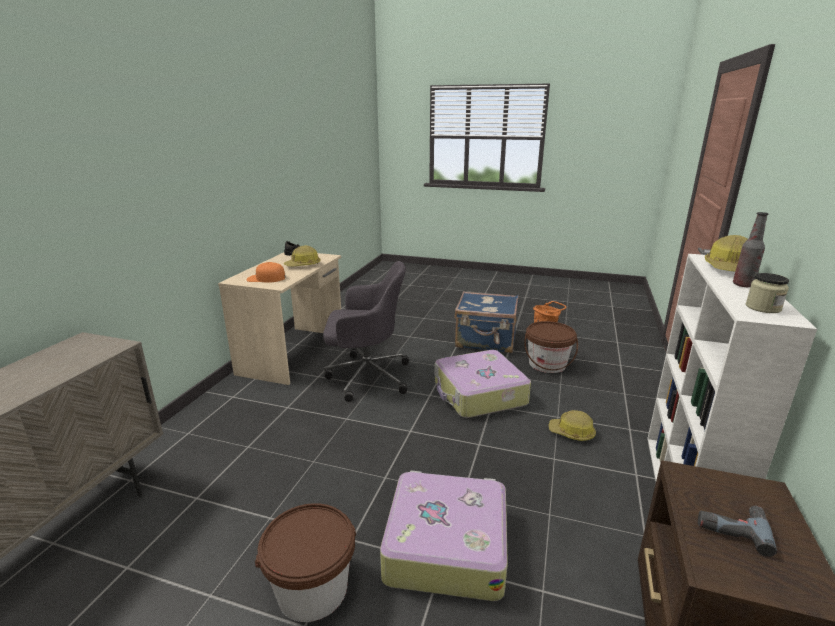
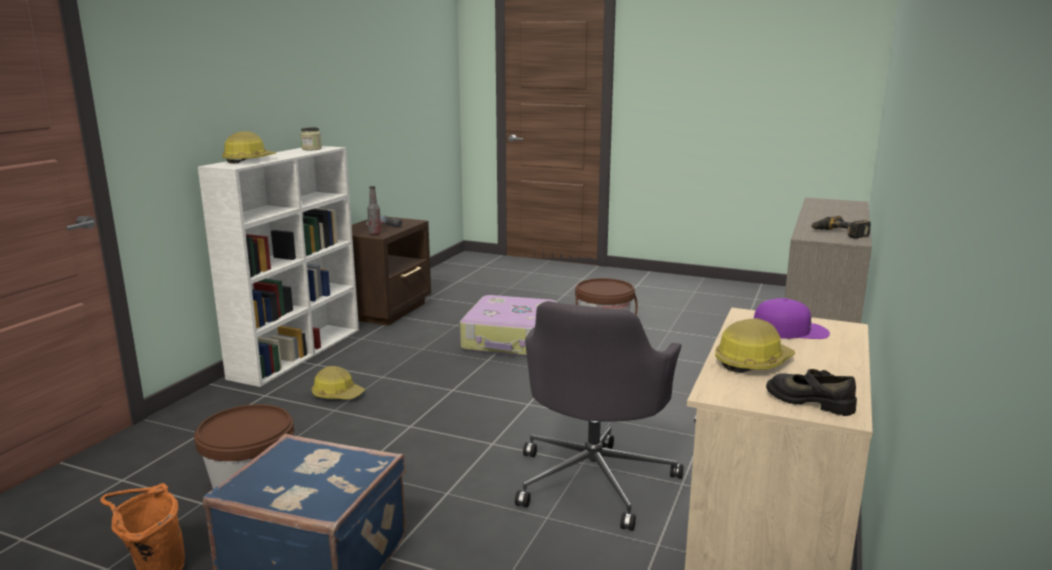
camera: 175 degrees left, 5 degrees down
orange cap [247,262,285,283] -> purple cap [754,298,830,339]
grey office chair [323,261,409,402] -> grey office chair turned 75 degrees counterclockwise [515,301,683,531]
suitcase [435,350,531,418] -> none
bottle [733,212,768,287] -> bottle moved to [367,186,381,235]
none -> power drill [811,216,871,239]

